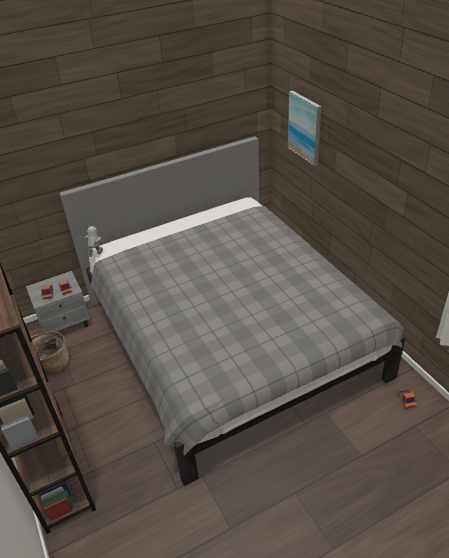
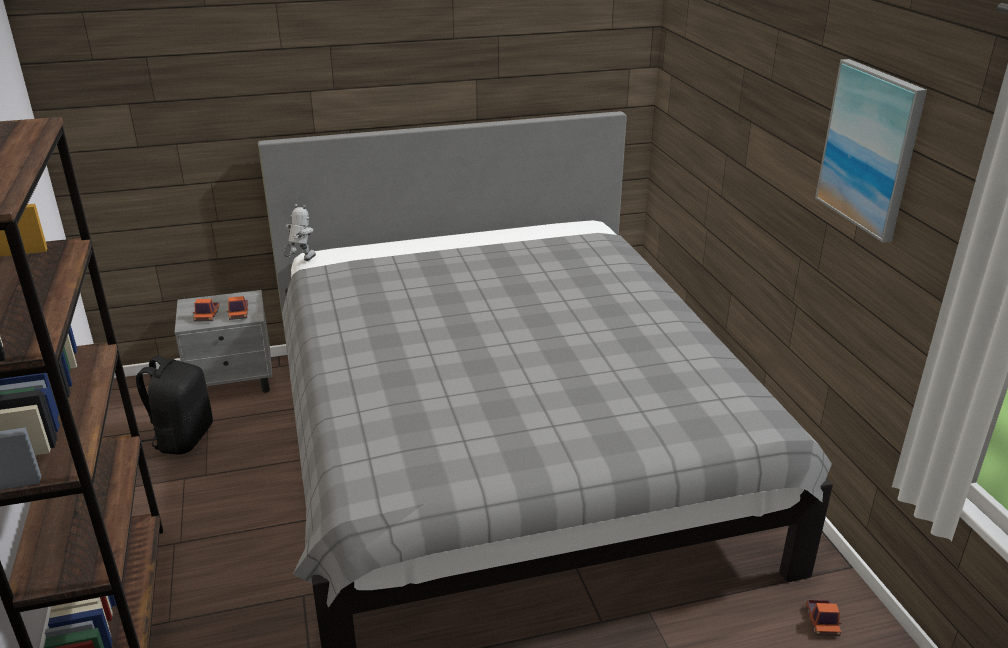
camera: 10 degrees right, 10 degrees down
basket [31,331,69,375] -> black backpack [136,355,213,455]
picture [288,91,321,166] -> picture moved to [815,59,927,243]

